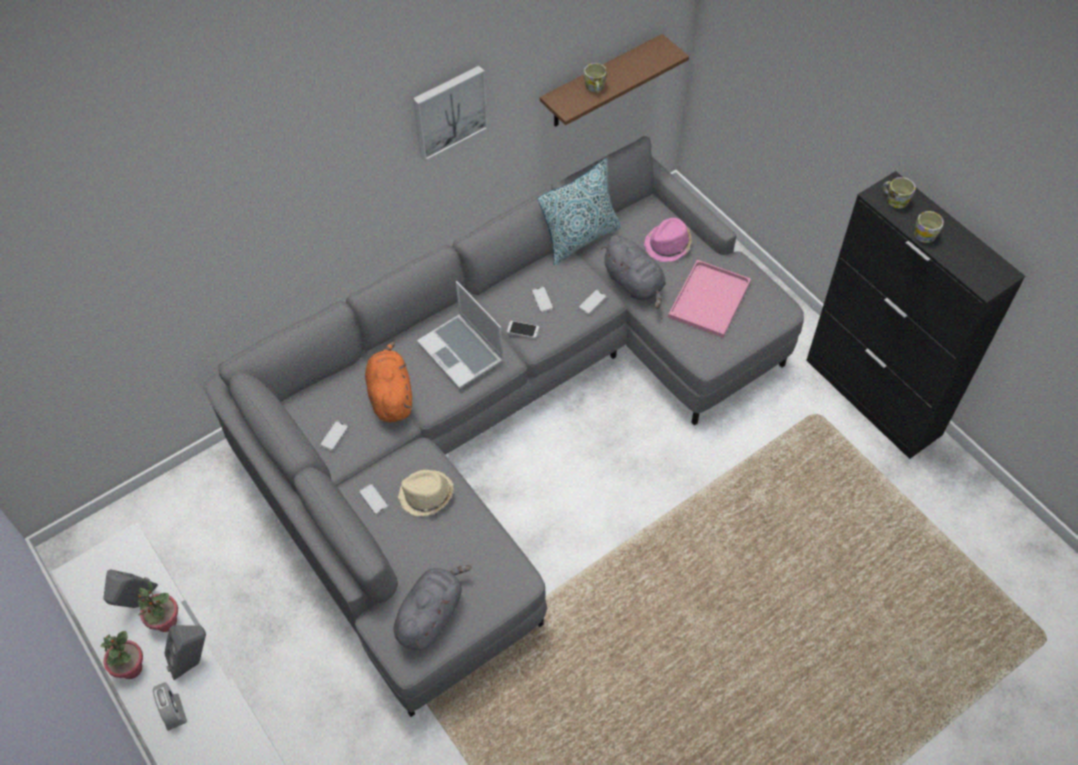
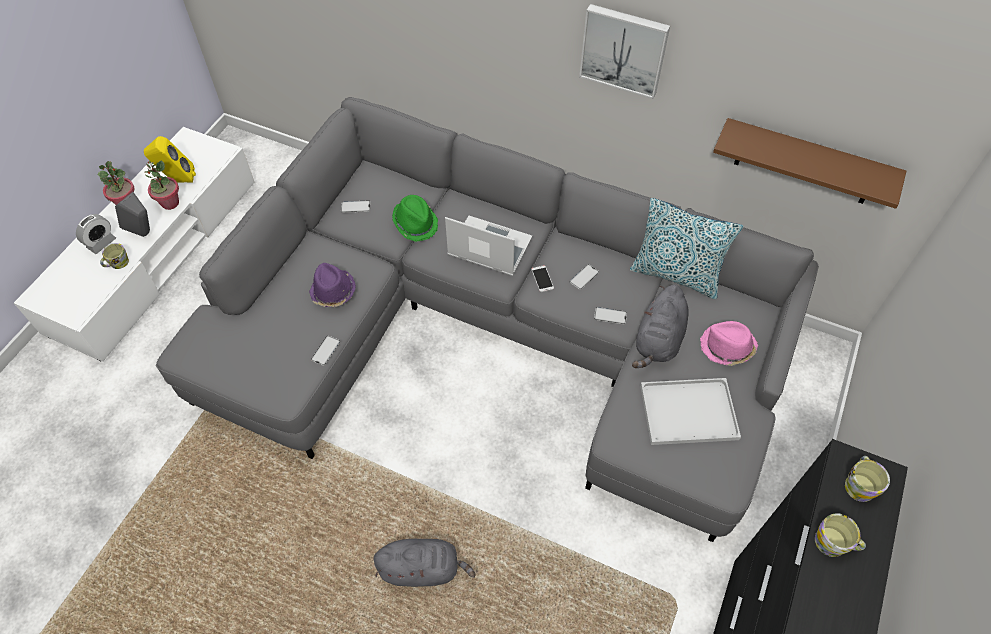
camera: 60 degrees right, 0 degrees up
grey speaker [103,569,158,608] -> yellow speaker [144,136,196,183]
phone [359,483,389,515] -> phone moved to [311,336,340,366]
orange plush toy [365,341,412,422] -> green hat [392,195,438,242]
grey plush toy [394,565,472,650] -> grey plush toy moved to [373,539,475,587]
beige hat [398,470,454,516] -> purple hat [309,263,356,307]
laptop [417,281,503,389] -> laptop turned 90 degrees clockwise [445,216,532,276]
mug [584,63,607,93] -> mug moved to [100,243,129,269]
pink tray [668,260,751,338] -> white tray [640,378,741,445]

